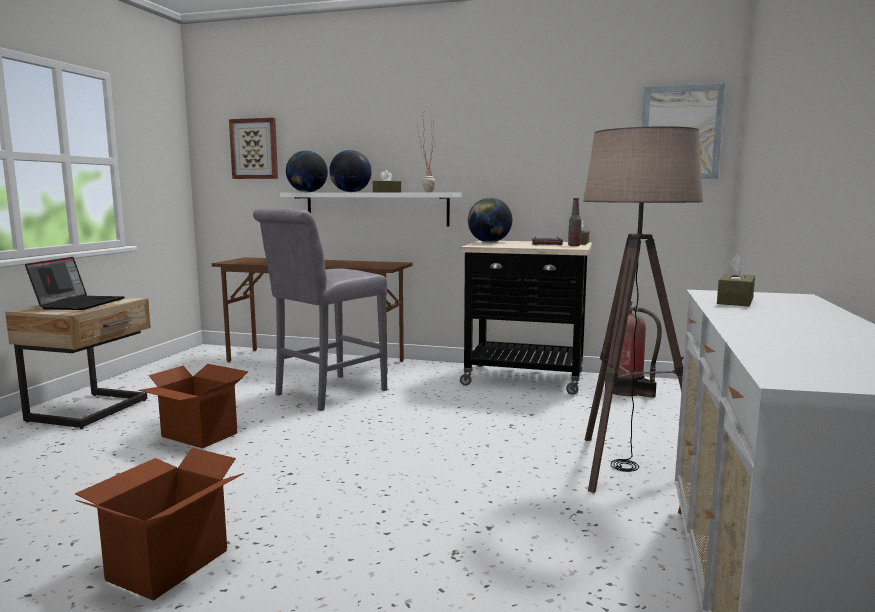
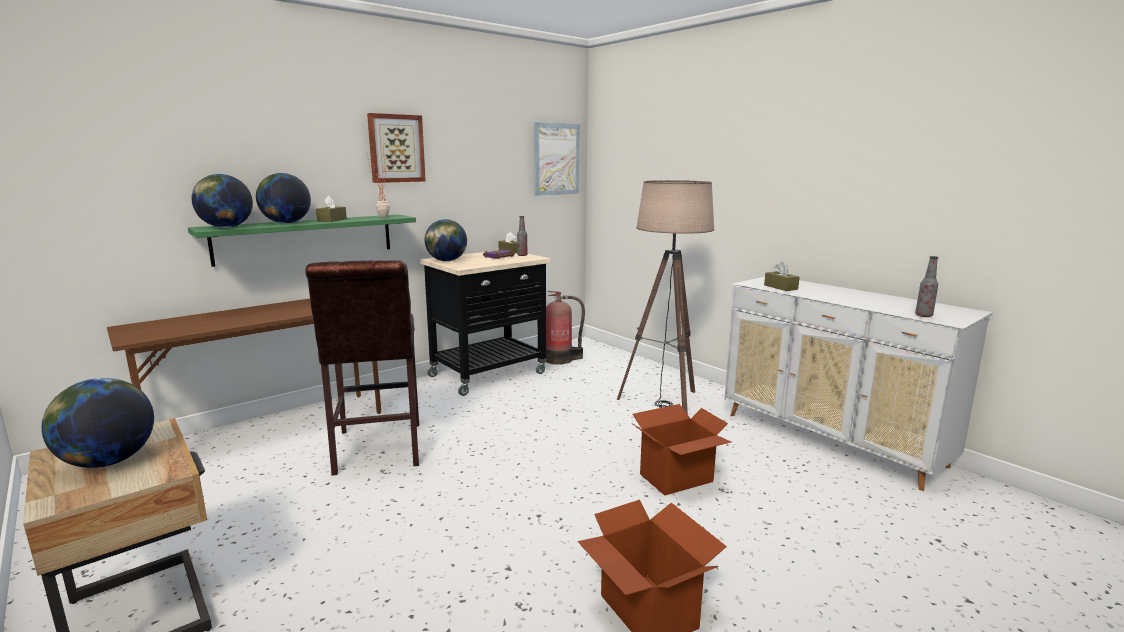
camera: 55 degrees left, 5 degrees up
laptop [25,257,125,310] -> globe [42,378,154,468]
cardboard box [138,364,248,449] -> cardboard box moved to [631,404,731,496]
picture [229,118,278,179] -> picture moved to [367,113,426,183]
grey stool [253,208,387,411] -> brown stool [305,260,419,476]
white shelf [280,193,462,226] -> green shelf [188,214,416,267]
none -> bottle [915,256,939,317]

